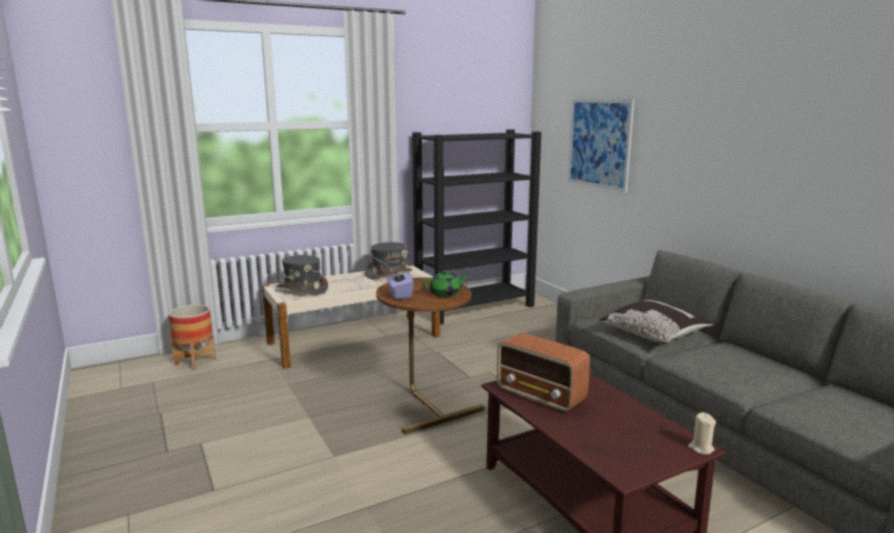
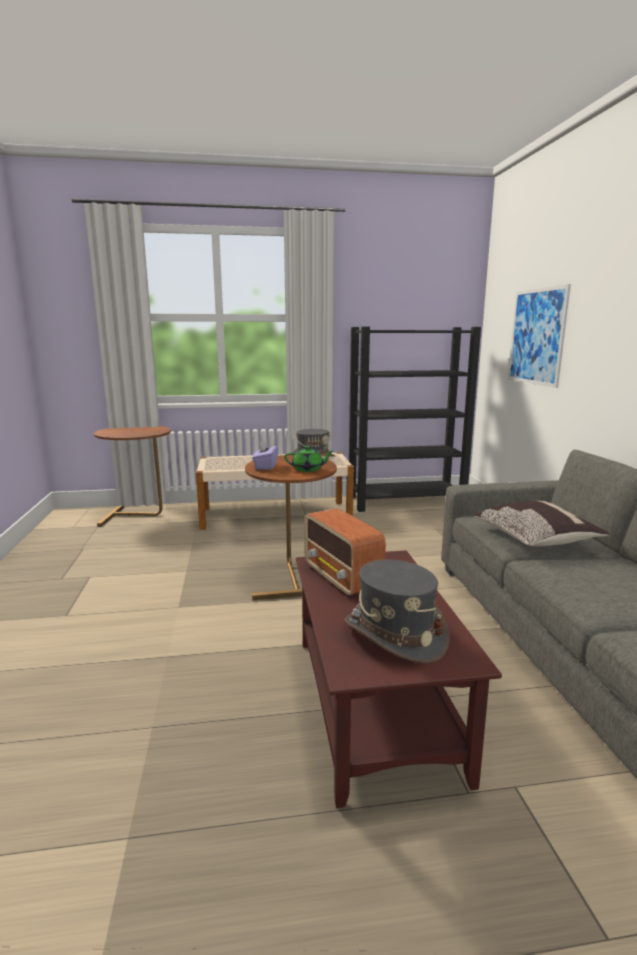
camera: 20 degrees right, 0 degrees up
planter [169,305,216,370] -> brown side table [94,426,171,527]
grey hat [277,255,328,295] -> grey hat moved to [345,559,450,663]
beige candle [688,412,716,454] -> none

